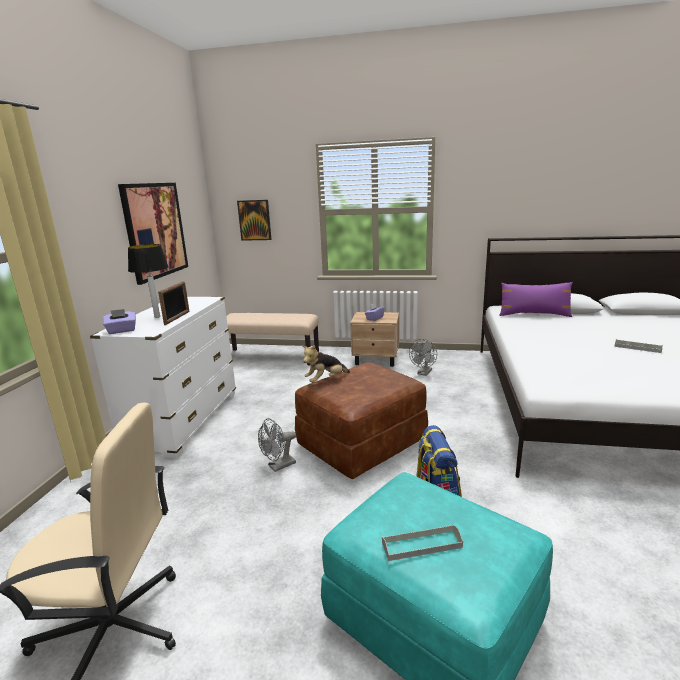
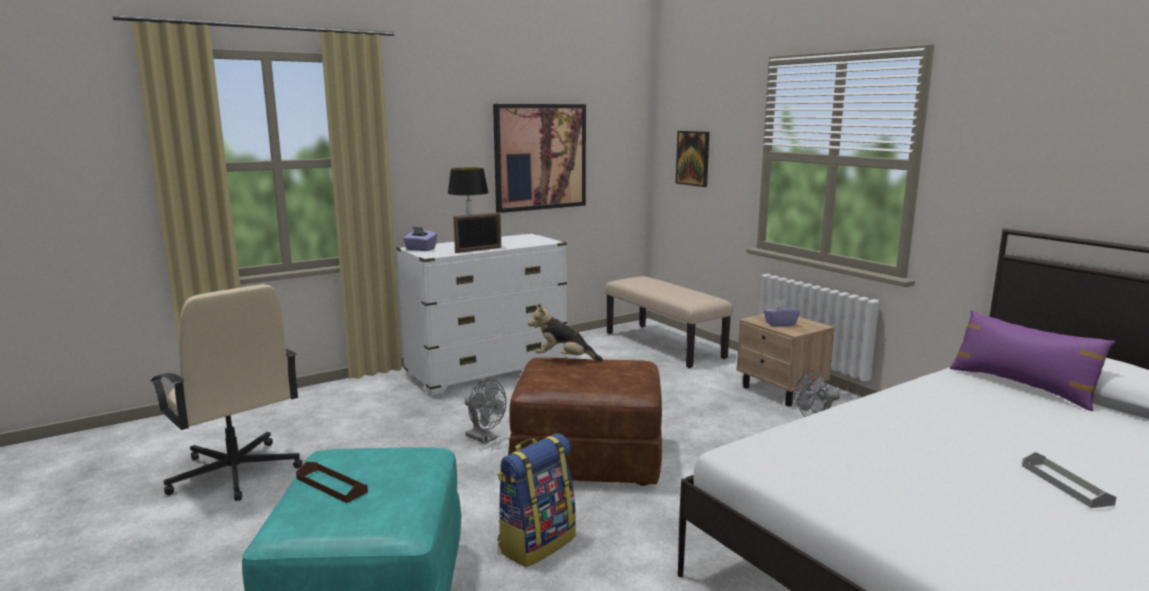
camera: 45 degrees right, 5 degrees down
grey fan [258,418,296,472] -> grey fan turned 150 degrees counterclockwise [464,379,506,444]
grey tray [382,525,463,561] -> brown tray [296,462,368,503]

